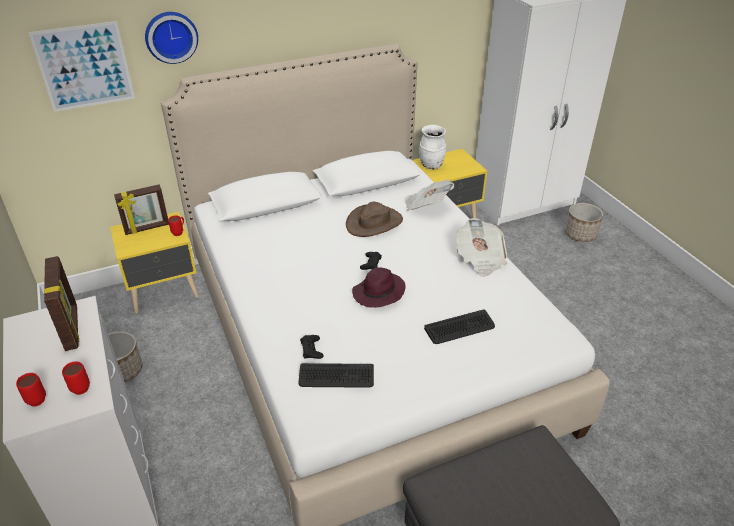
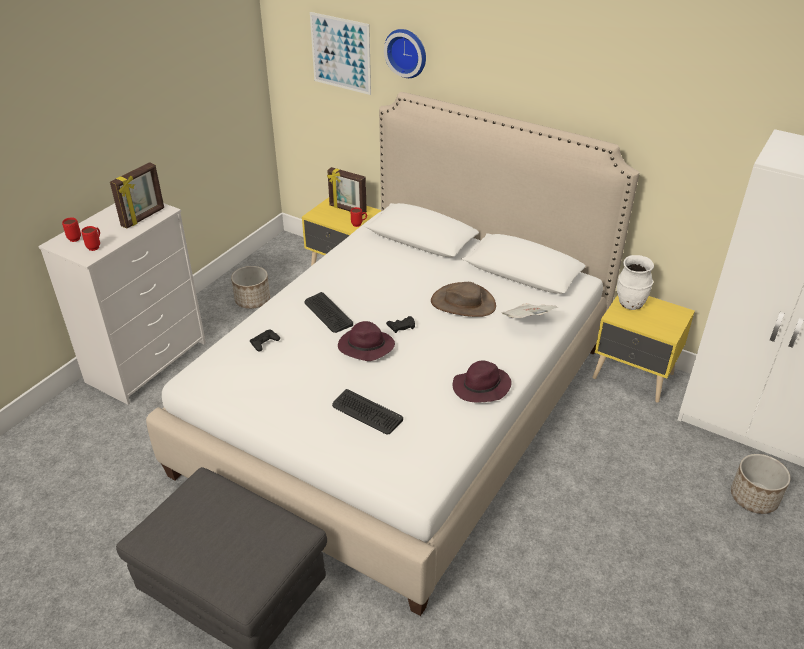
camera: 55 degrees right, 0 degrees up
keyboard [298,363,374,388] -> keyboard moved to [304,292,353,333]
newspaper [456,218,507,277] -> purple hat [453,360,512,402]

